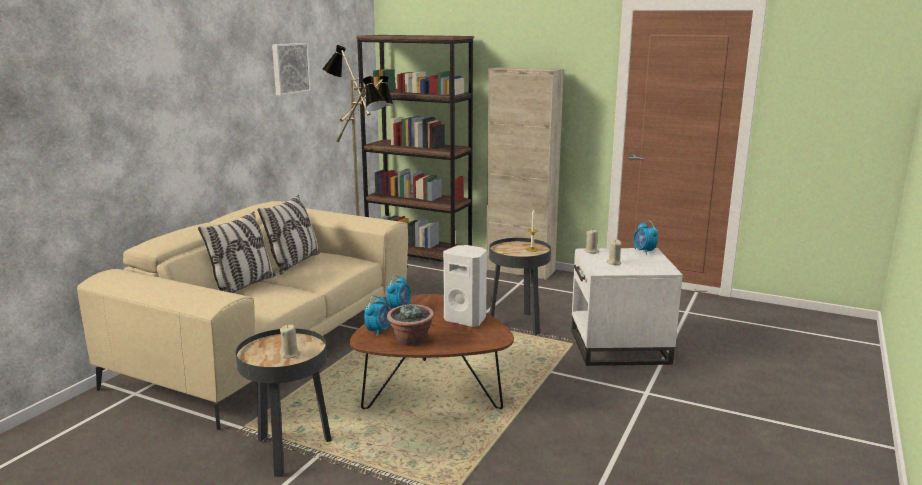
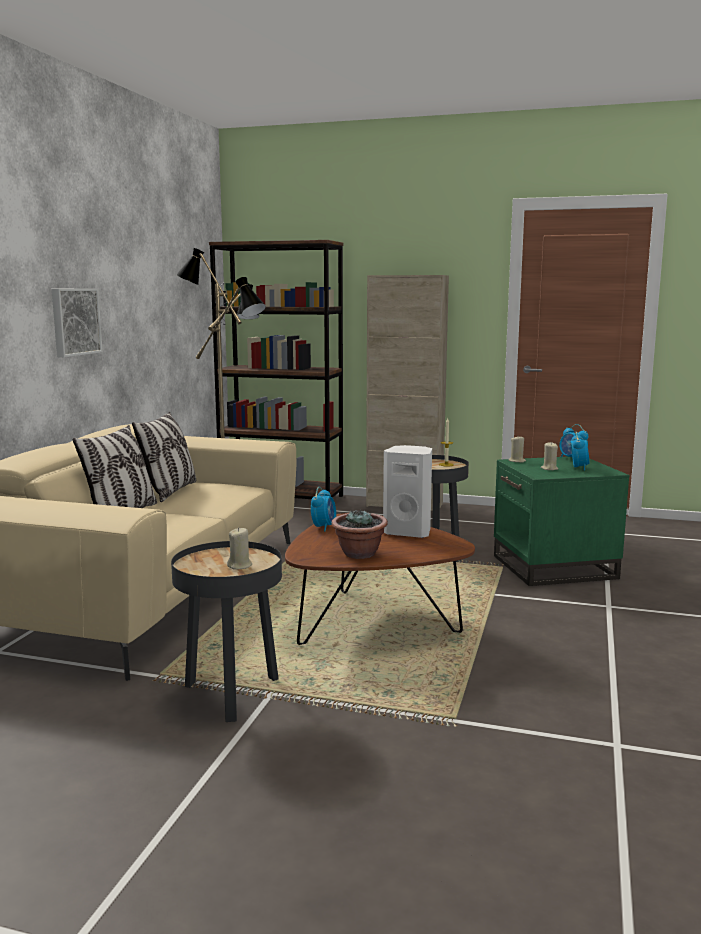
camera: 10 degrees left, 5 degrees down
picture [272,43,311,96] -> picture moved to [52,288,103,357]
alarm clock [364,295,390,337] -> alarm clock moved to [571,432,589,471]
white side table [572,248,683,366] -> green side table [494,457,629,586]

